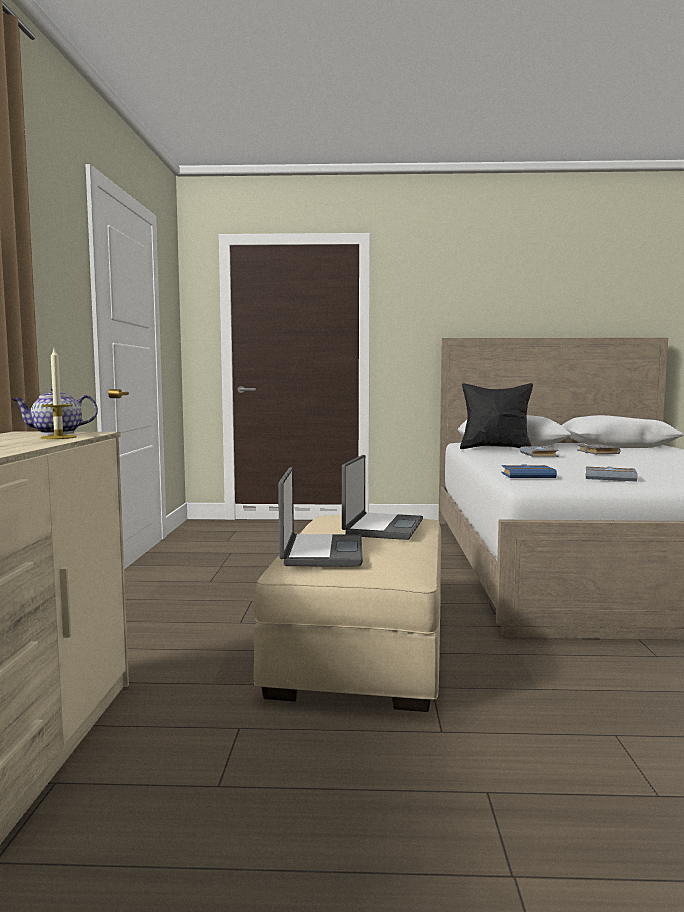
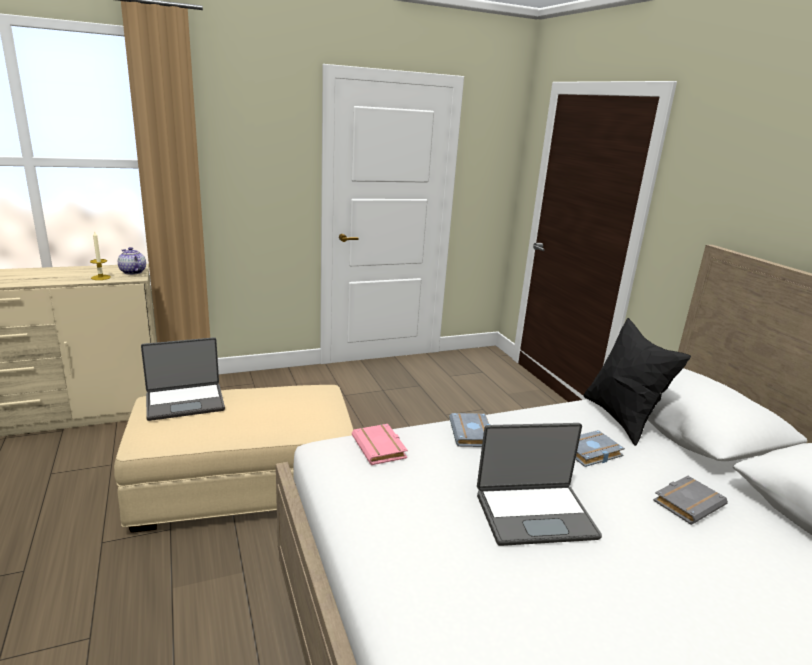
camera: 65 degrees right, 15 degrees up
laptop [342,455,423,540] -> laptop moved to [477,423,602,546]
blue book [501,464,557,478] -> pink book [352,424,408,465]
grey book [585,466,637,482] -> grey book moved to [449,413,491,447]

